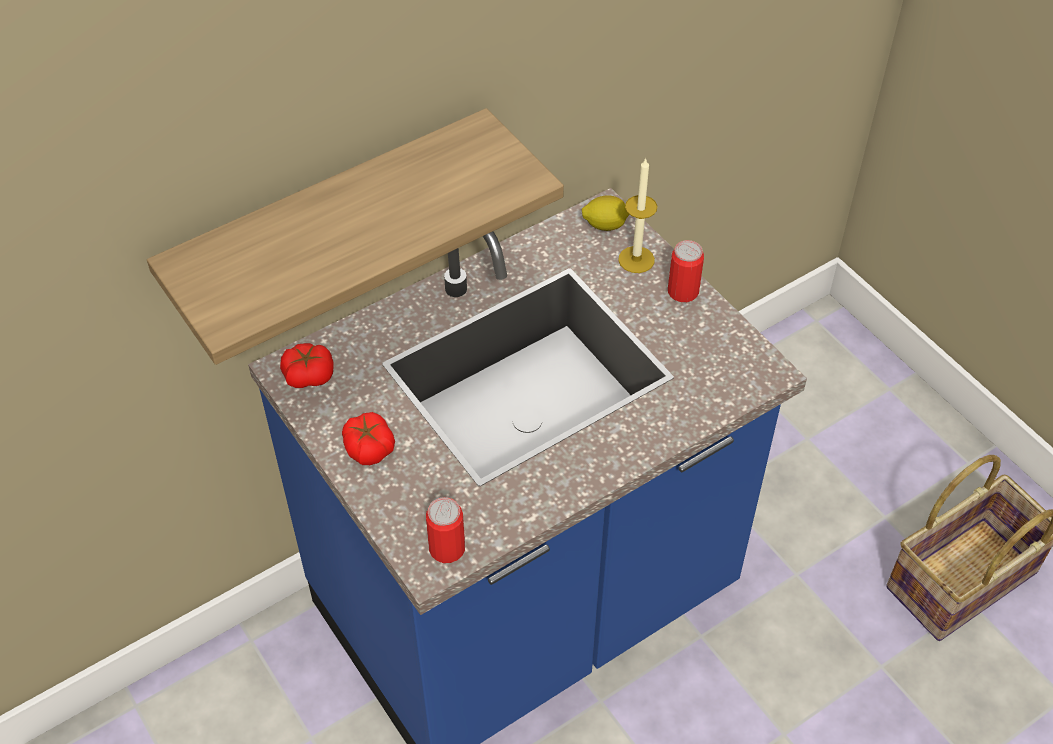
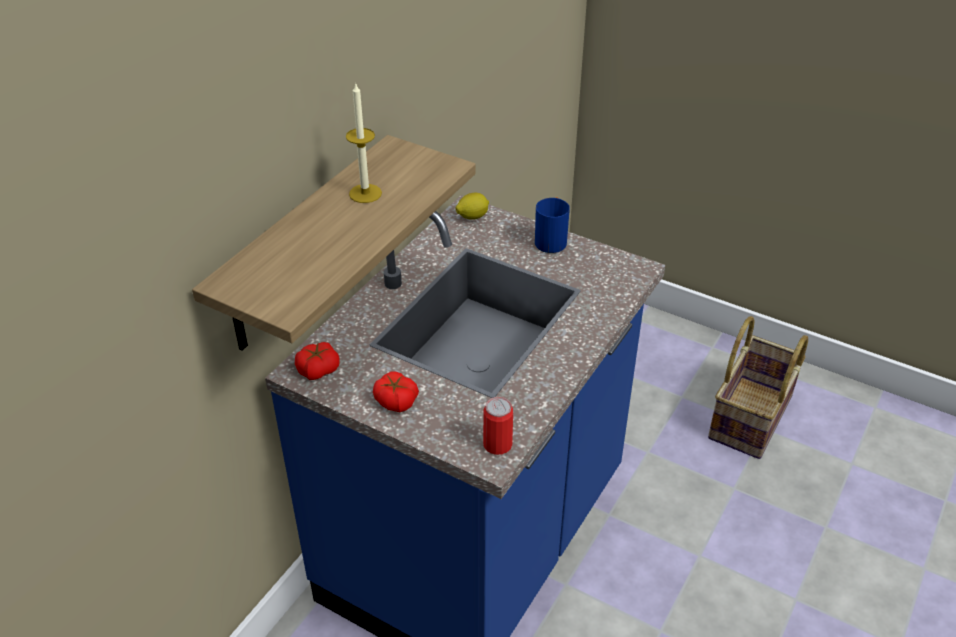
camera: 25 degrees left, 10 degrees down
candle [618,158,657,273] -> candle moved to [346,84,382,203]
can [668,240,704,302] -> blue mug [535,197,570,253]

